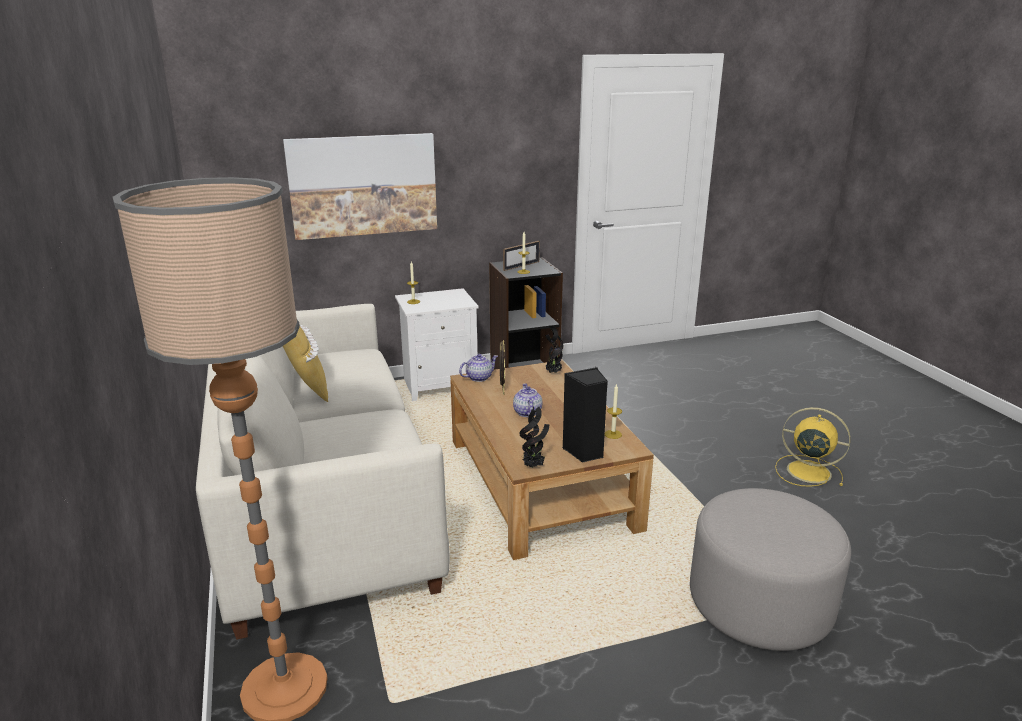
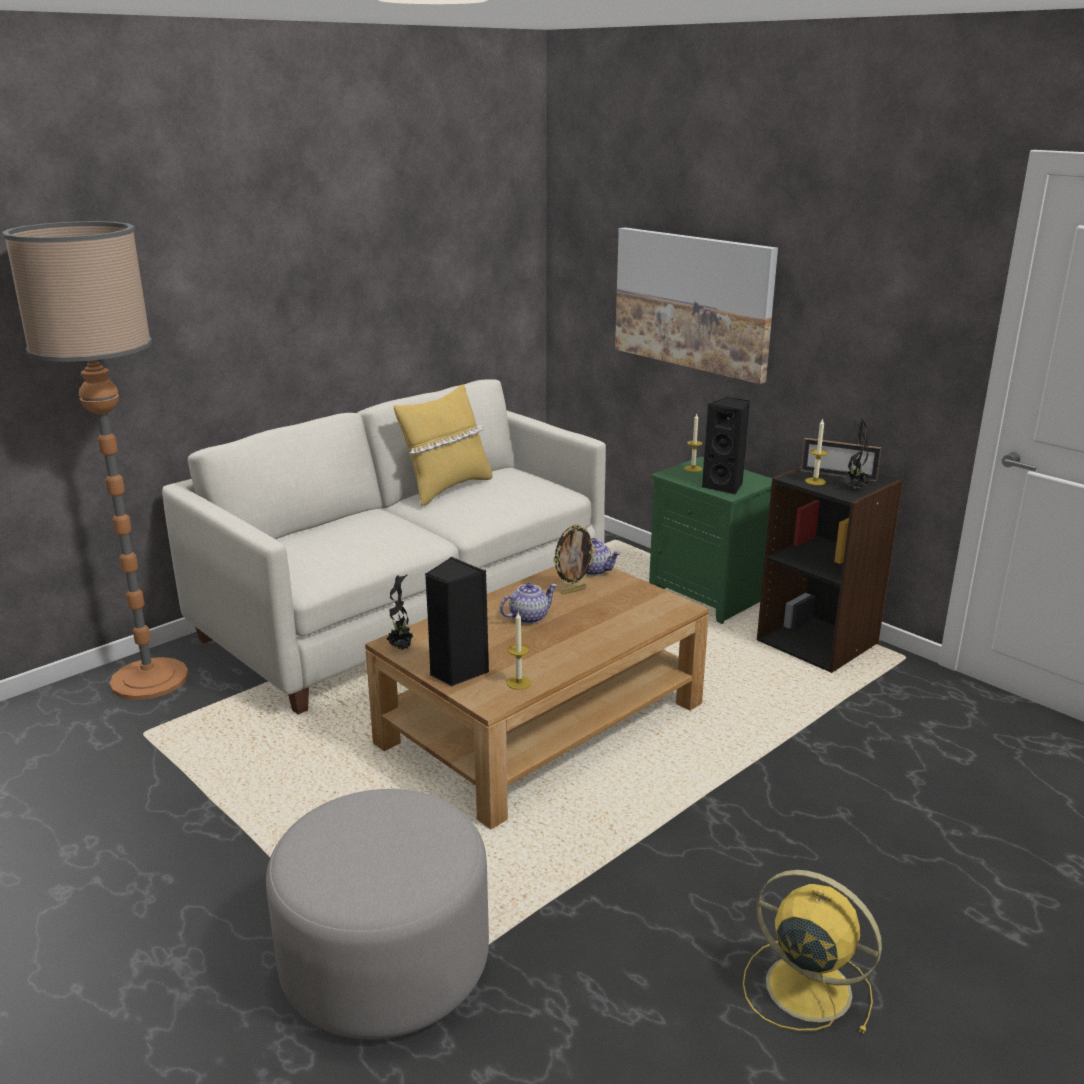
camera: 65 degrees right, 0 degrees up
white nightstand [395,288,479,401] -> green nightstand [649,456,772,624]
potted plant [545,325,563,373] -> potted plant moved to [844,418,869,488]
yellow fan [775,407,851,487] -> yellow fan turned 60 degrees counterclockwise [743,870,882,1034]
none -> black speaker [702,397,750,495]

